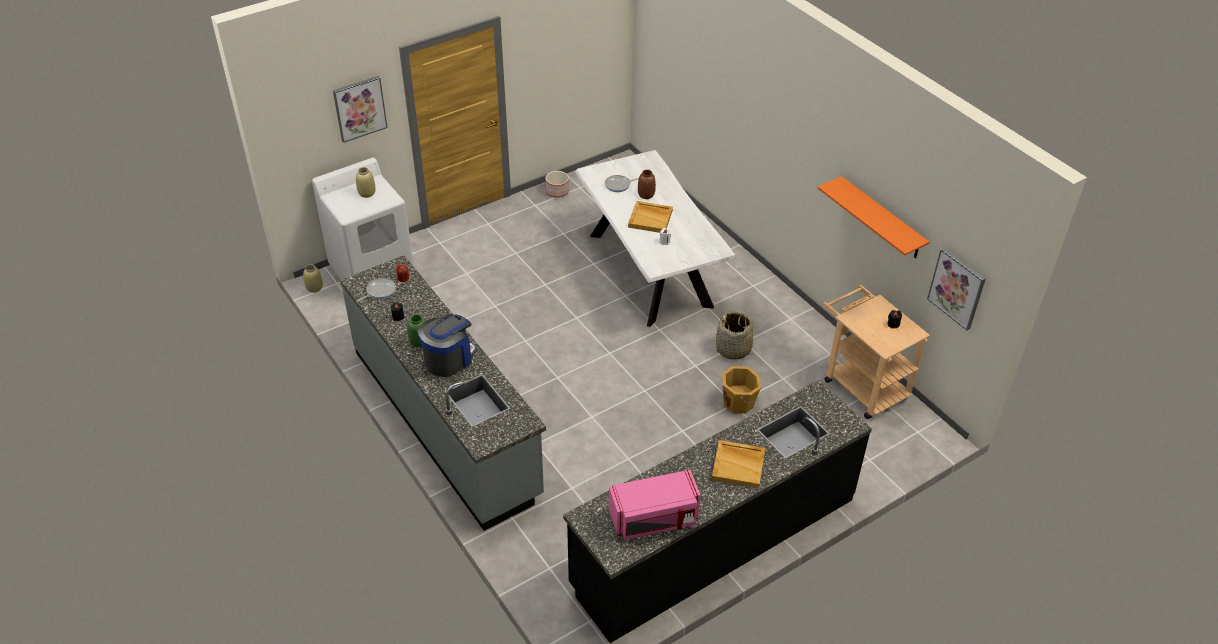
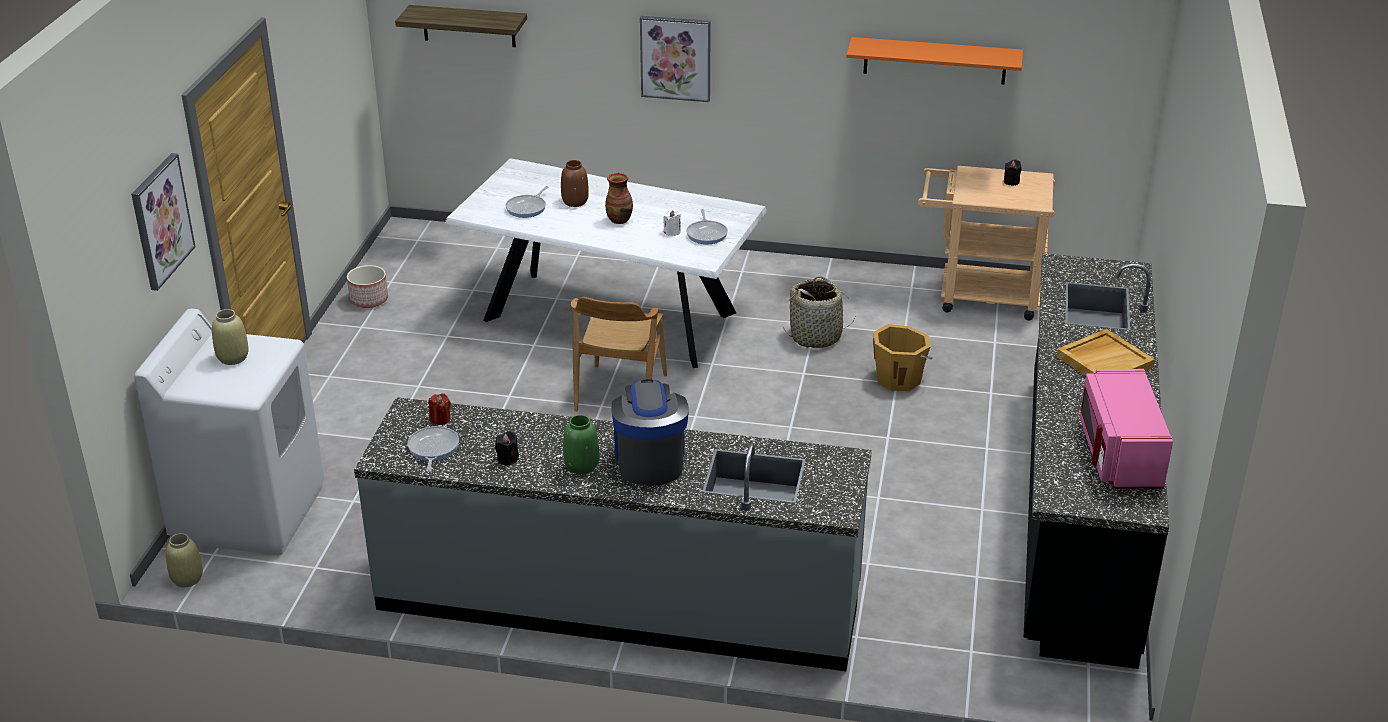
camera: 45 degrees left, 10 degrees down
pink microwave [609,470,700,540] -> pink microwave turned 150 degrees clockwise [1080,369,1173,489]
beige tray [628,201,673,233] -> vase [605,173,633,224]
picture [927,248,986,330] -> picture moved to [640,16,711,102]
none -> shelf [395,5,527,47]
none -> brown chair [571,297,667,412]
none -> frying pan [686,209,728,244]

